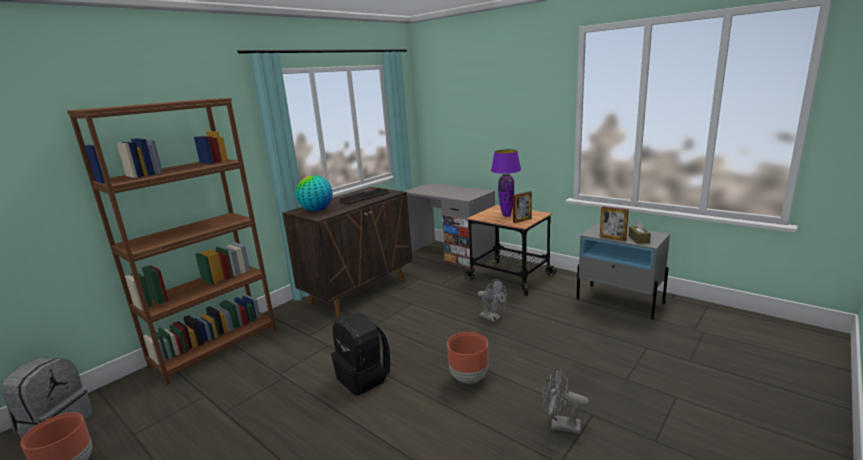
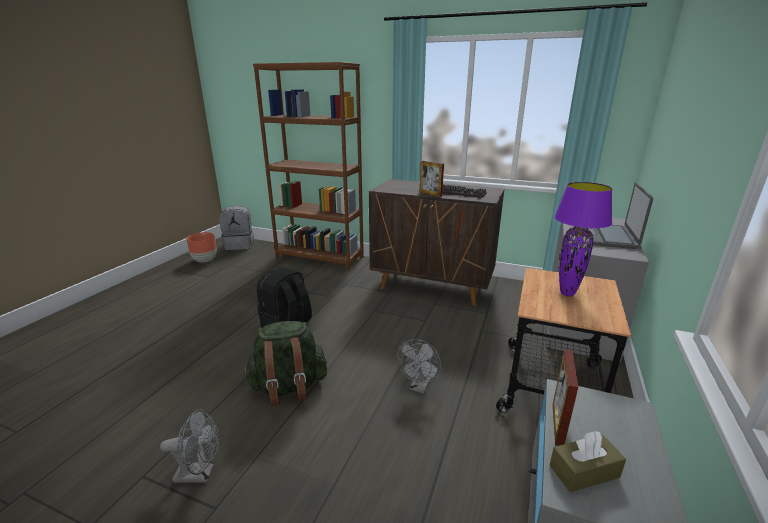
camera: 70 degrees right, 5 degrees up
globe [296,175,332,211] -> none
brown planter [447,332,488,384] -> green backpack [244,321,327,406]
picture frame [513,191,532,223] -> picture frame moved to [420,161,444,197]
grey fan [542,368,589,434] -> grey fan turned 90 degrees clockwise [160,409,219,483]
none -> laptop [588,183,653,249]

